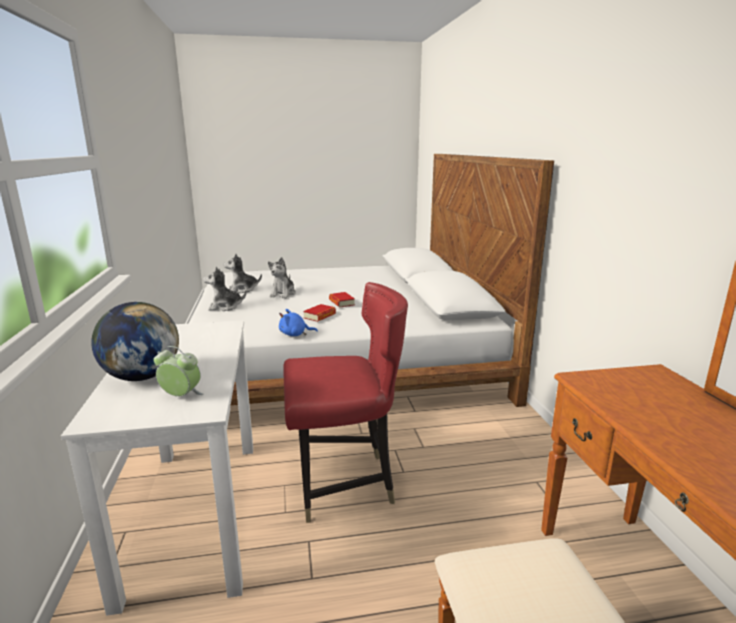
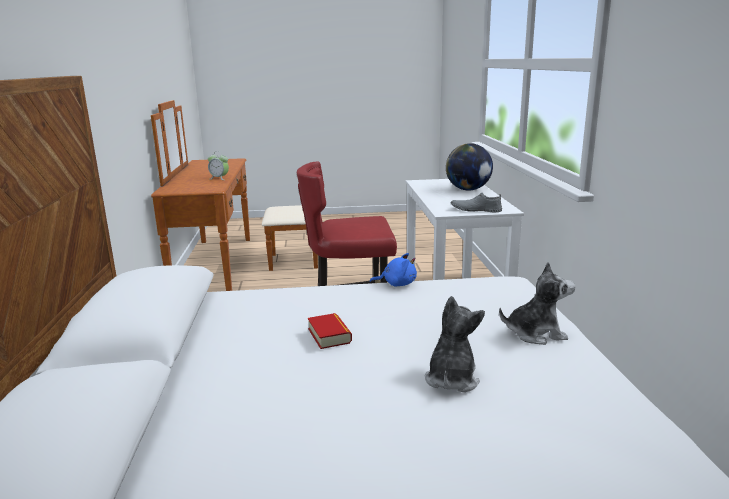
camera: 175 degrees left, 0 degrees up
alarm clock [153,346,204,396] -> alarm clock moved to [208,151,229,180]
plush toy [223,253,262,293] -> none
book [303,304,336,322] -> none
none -> grey shoe [451,193,502,212]

